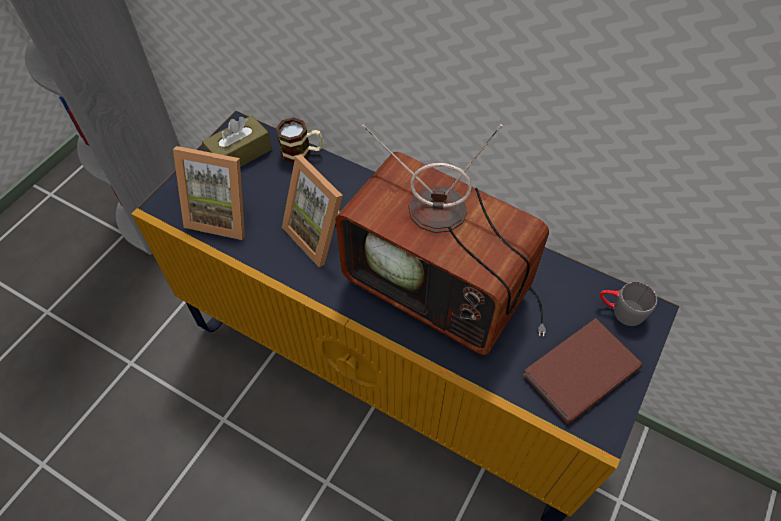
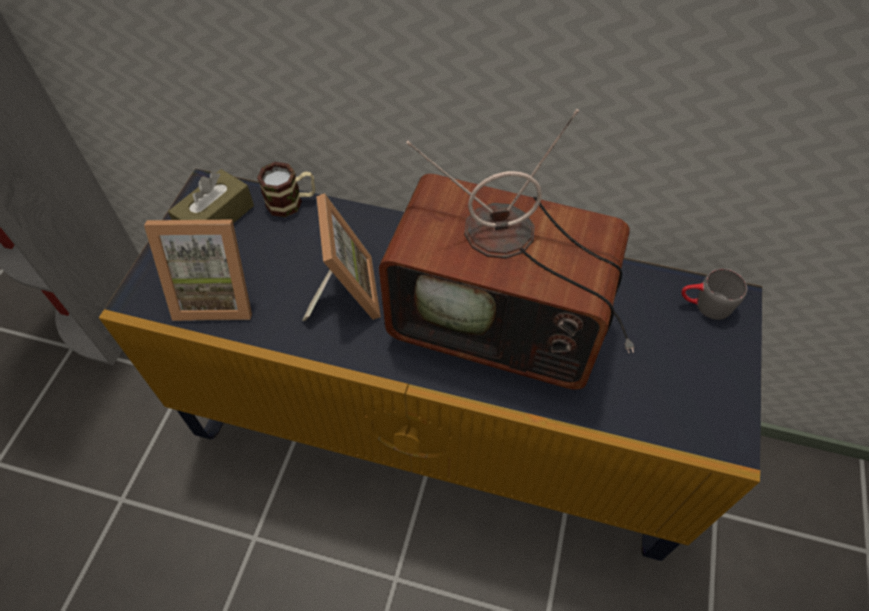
camera: 15 degrees left, 0 degrees up
picture frame [282,155,343,267] -> picture frame turned 135 degrees counterclockwise [302,193,381,321]
brown book [523,318,642,424] -> none

